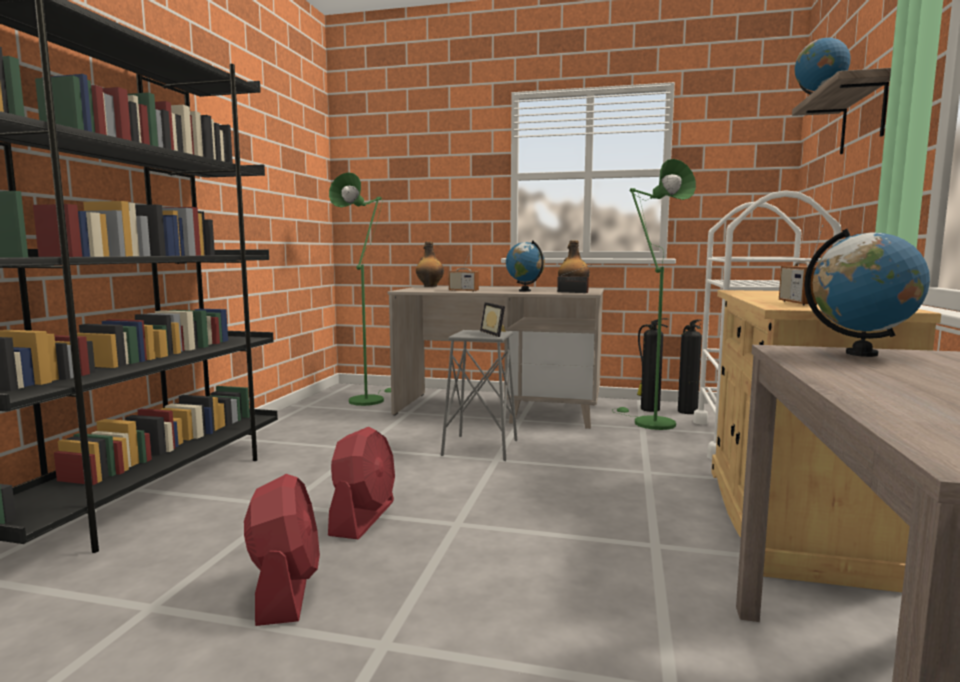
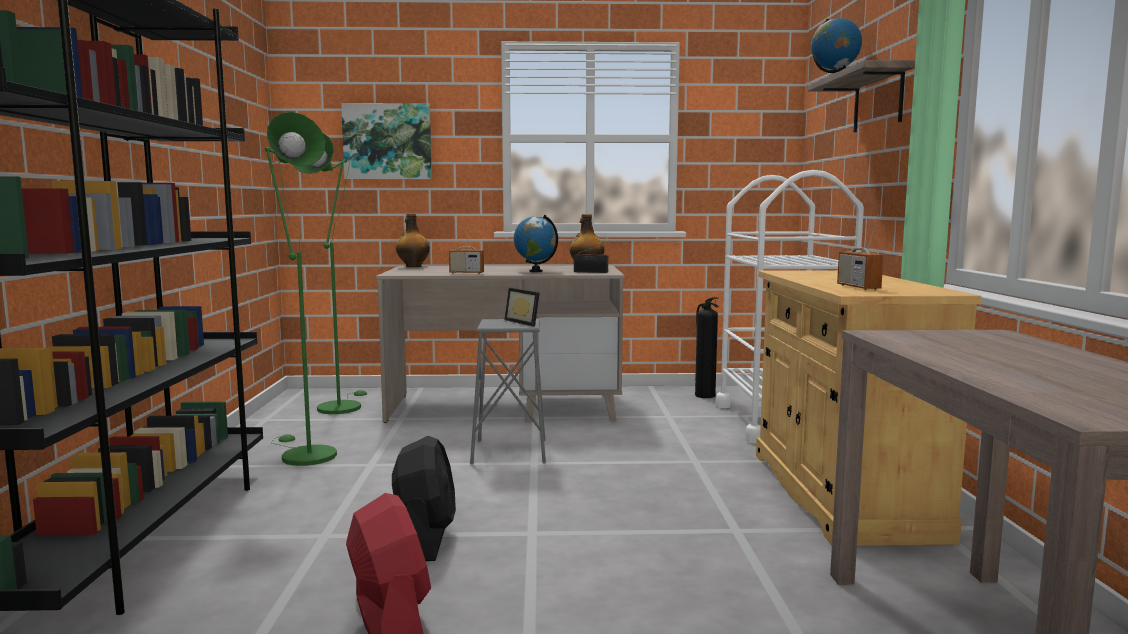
camera: 15 degrees left, 0 degrees up
red fan [328,427,395,539] -> black fan [392,436,456,561]
green floor lamp [612,159,696,430] -> green floor lamp moved to [263,112,337,466]
fire extinguisher [637,318,669,412] -> none
globe [804,229,930,357] -> none
none -> picture [341,103,432,179]

